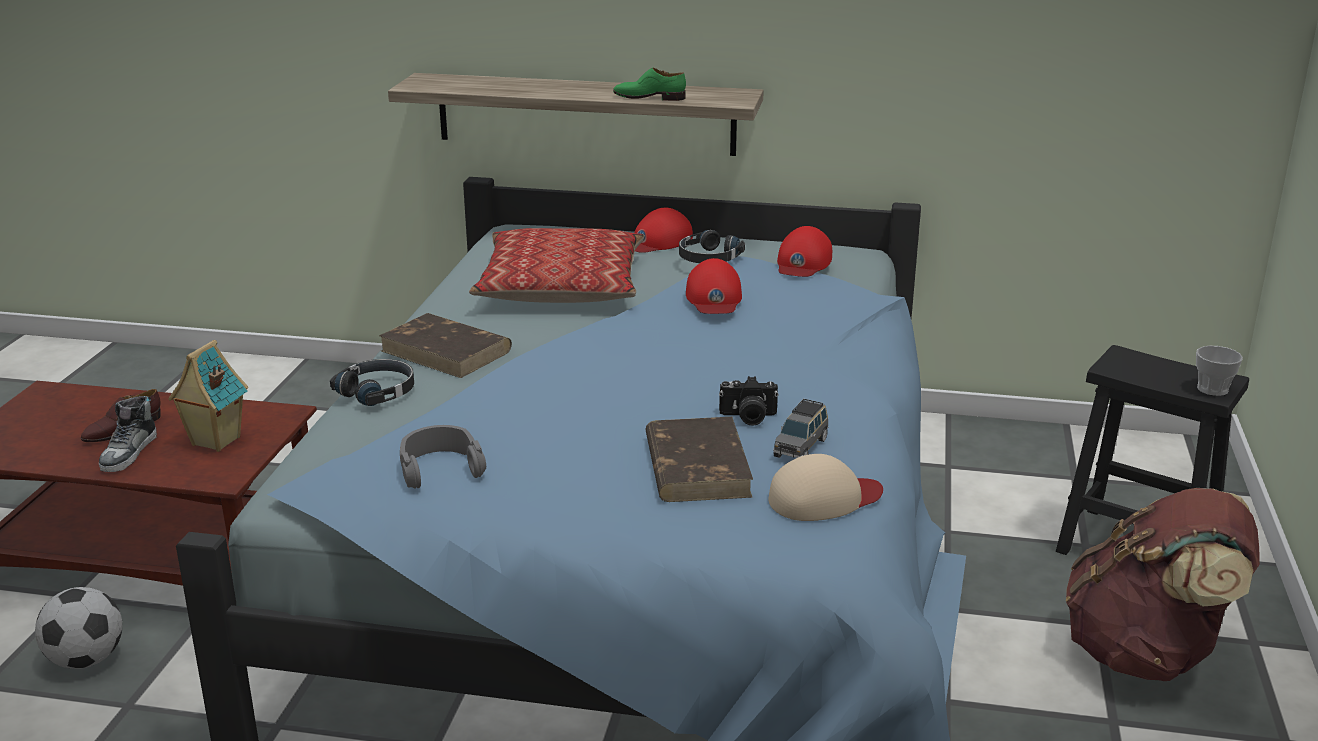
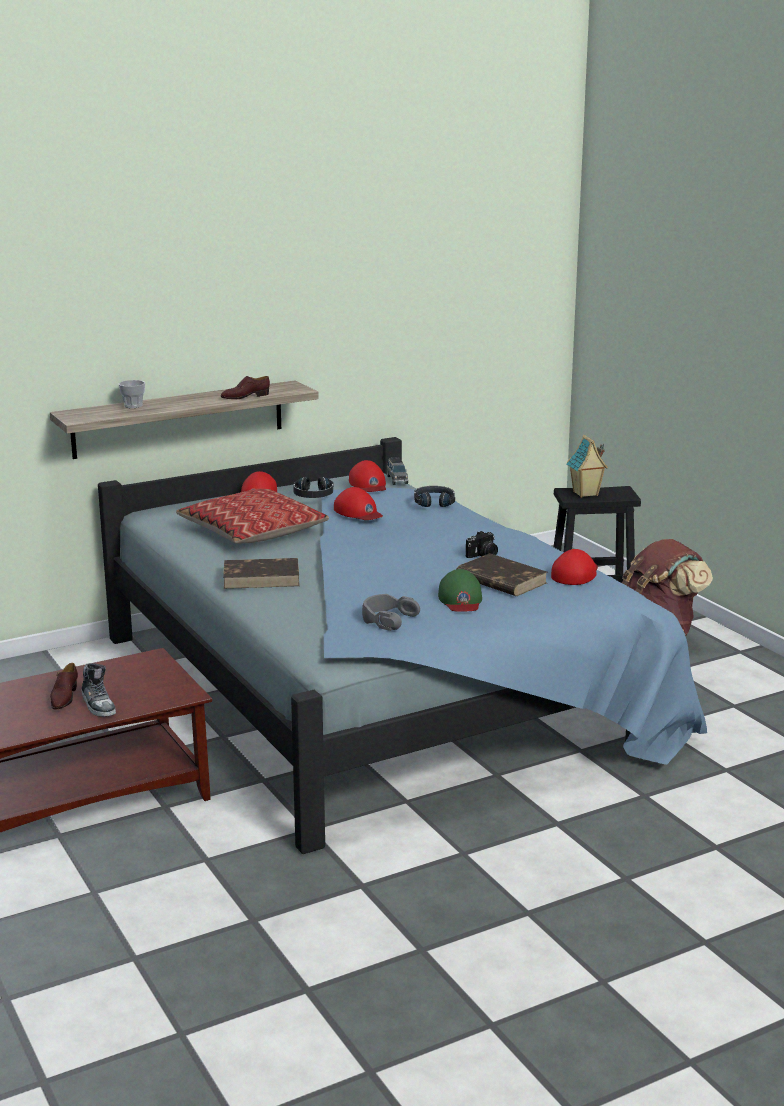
camera: 40 degrees left, 5 degrees down
football [35,587,123,669] -> none
toy house [168,340,248,452] -> toy house moved to [567,435,608,498]
black headphones [330,359,414,406] -> black headphones moved to [414,486,455,507]
green shoe [613,67,686,101] -> brown shoe [221,376,270,399]
beige cap [768,454,883,521] -> red cap [551,549,598,585]
grey toy car [773,399,828,458] -> grey toy car moved to [387,457,408,485]
cup [1196,346,1243,396] -> cup moved to [118,380,145,408]
none -> green cap [438,569,482,612]

